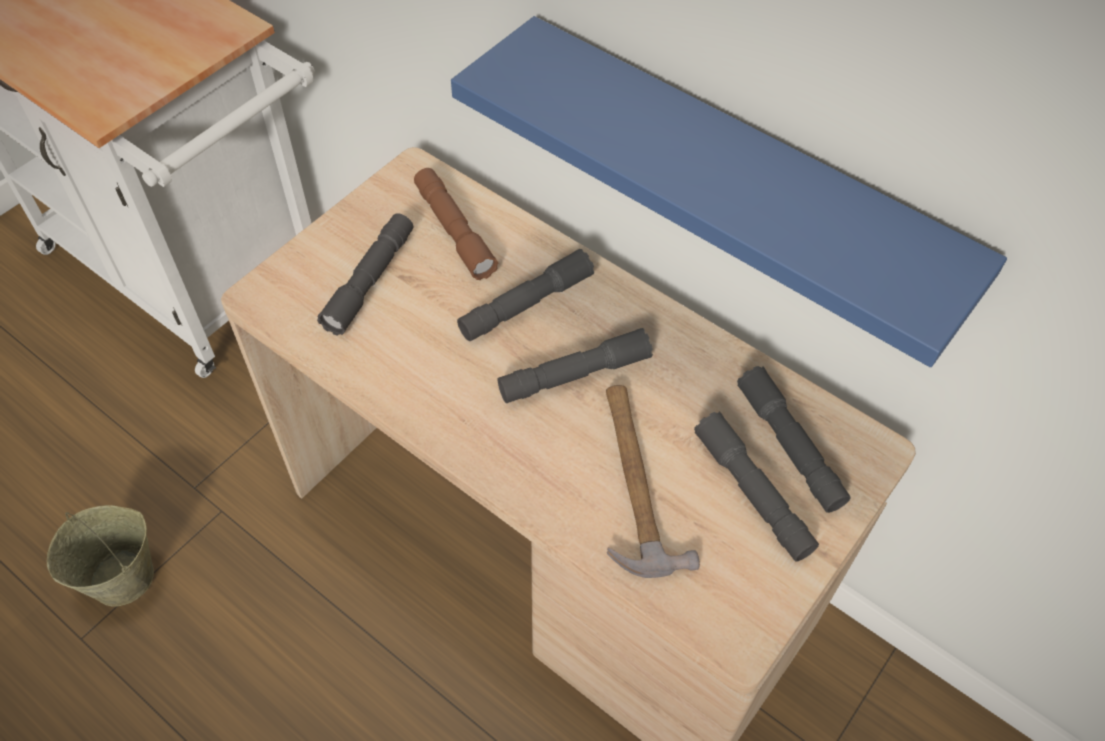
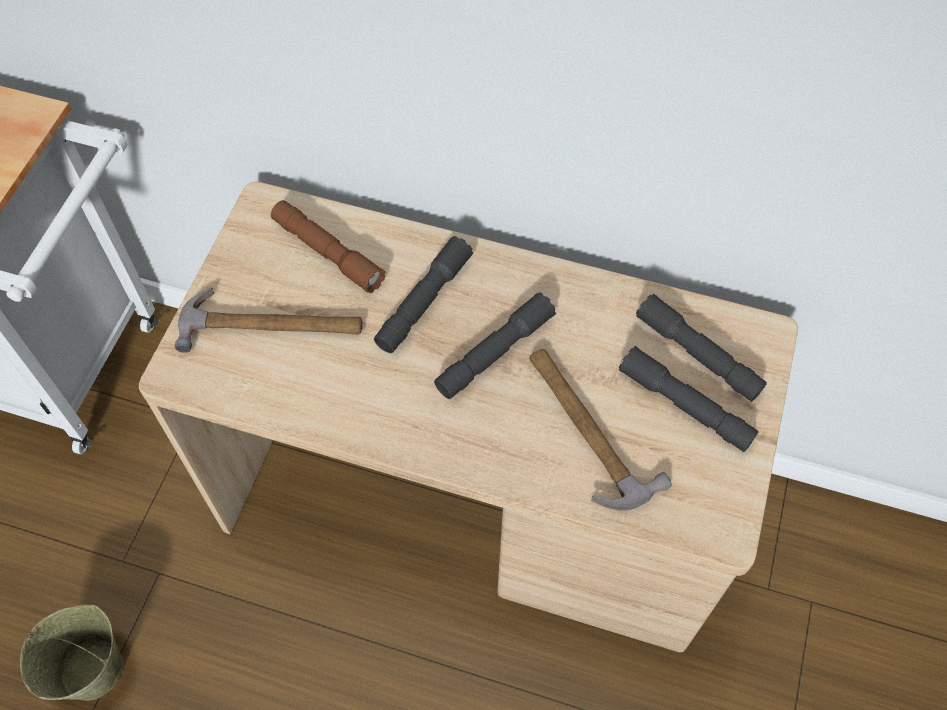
camera: 20 degrees left, 5 degrees up
grey flashlight [317,213,413,336] -> hammer [175,287,362,353]
blue shelf [451,16,1007,367] -> none

